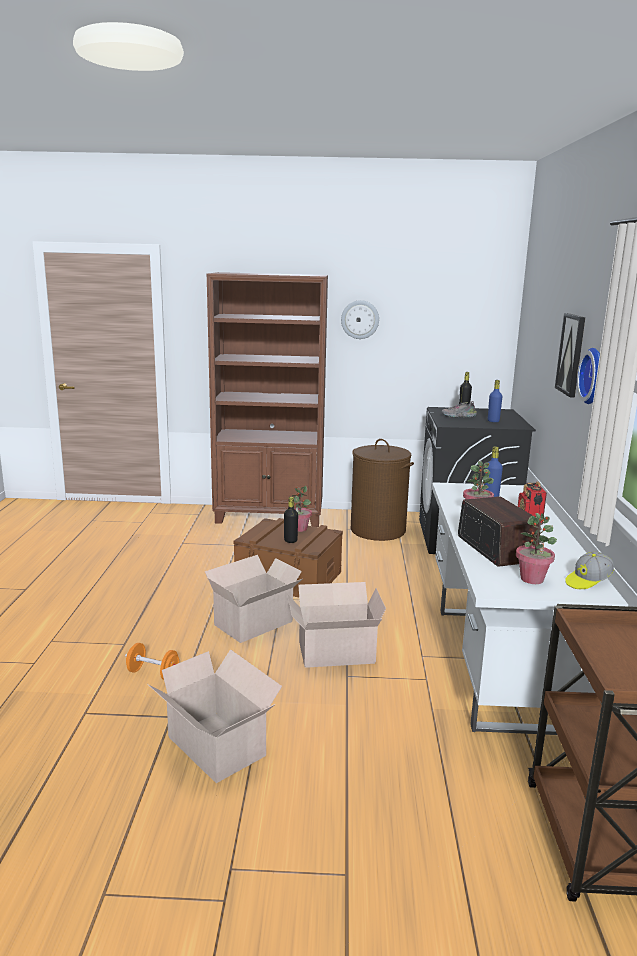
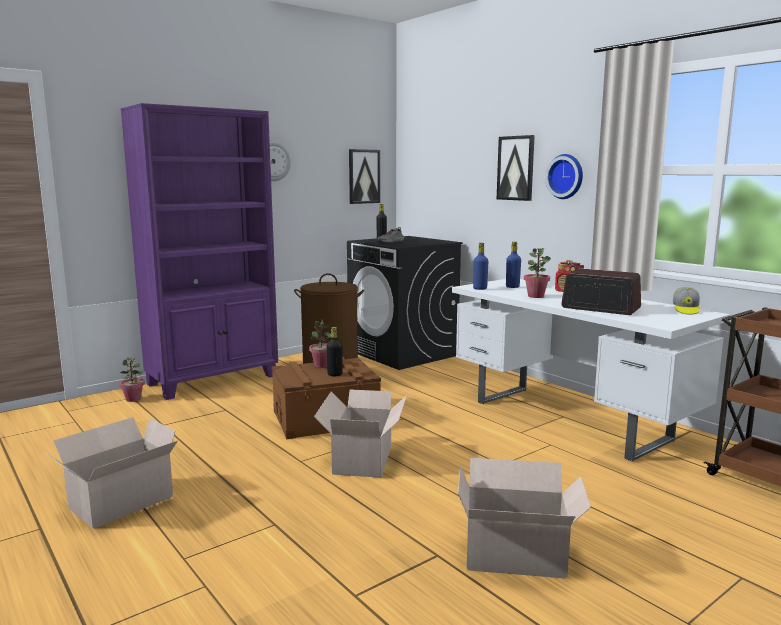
camera: 40 degrees left, 5 degrees down
orange dumbbell [125,643,179,680] -> none
brown bookcase [207,272,328,527] -> purple bookcase [121,103,278,400]
cardboard box [287,582,386,668] -> cardboard box moved to [45,417,178,529]
blue bottle [488,380,502,422] -> blue bottle moved to [473,243,488,290]
potted plant [516,513,557,584] -> potted plant moved to [119,357,145,402]
none -> picture [349,149,380,204]

